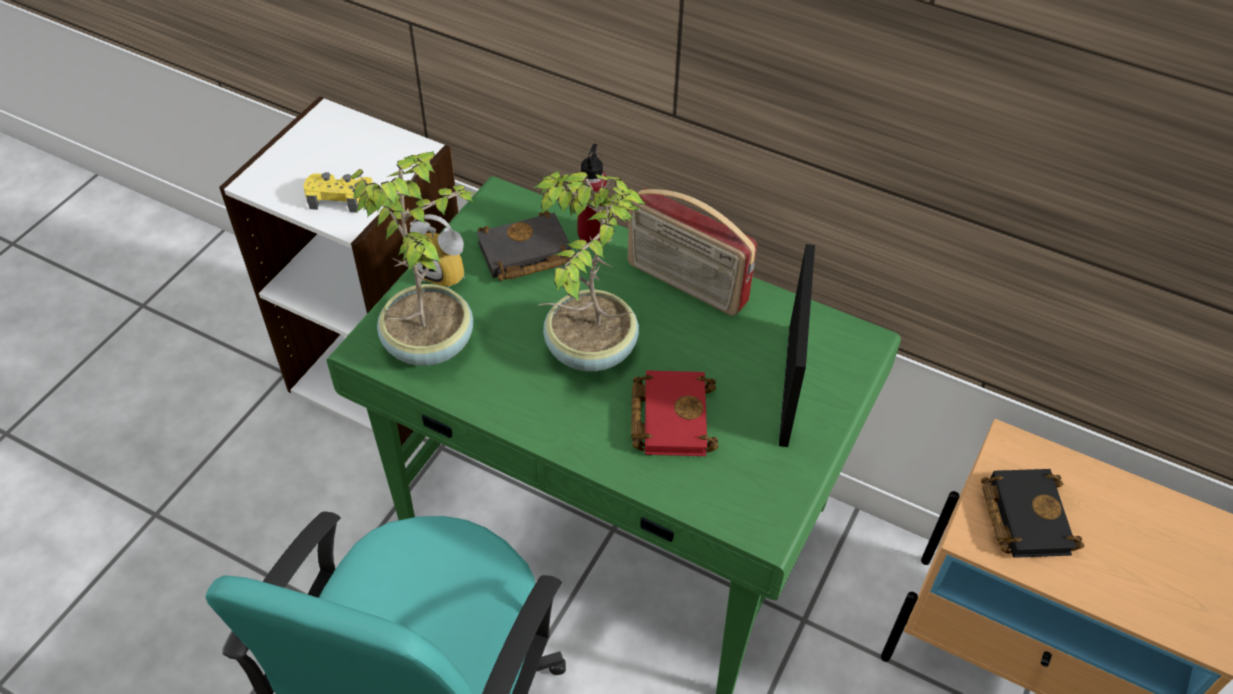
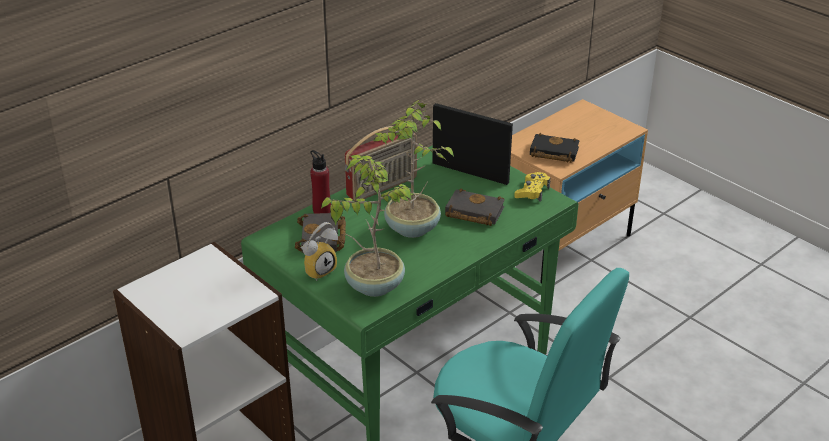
camera: 70 degrees left, 15 degrees down
yellow game controller [303,172,373,213] -> yellow game controller moved to [514,172,550,202]
red book [631,371,718,456] -> black book [445,189,505,226]

